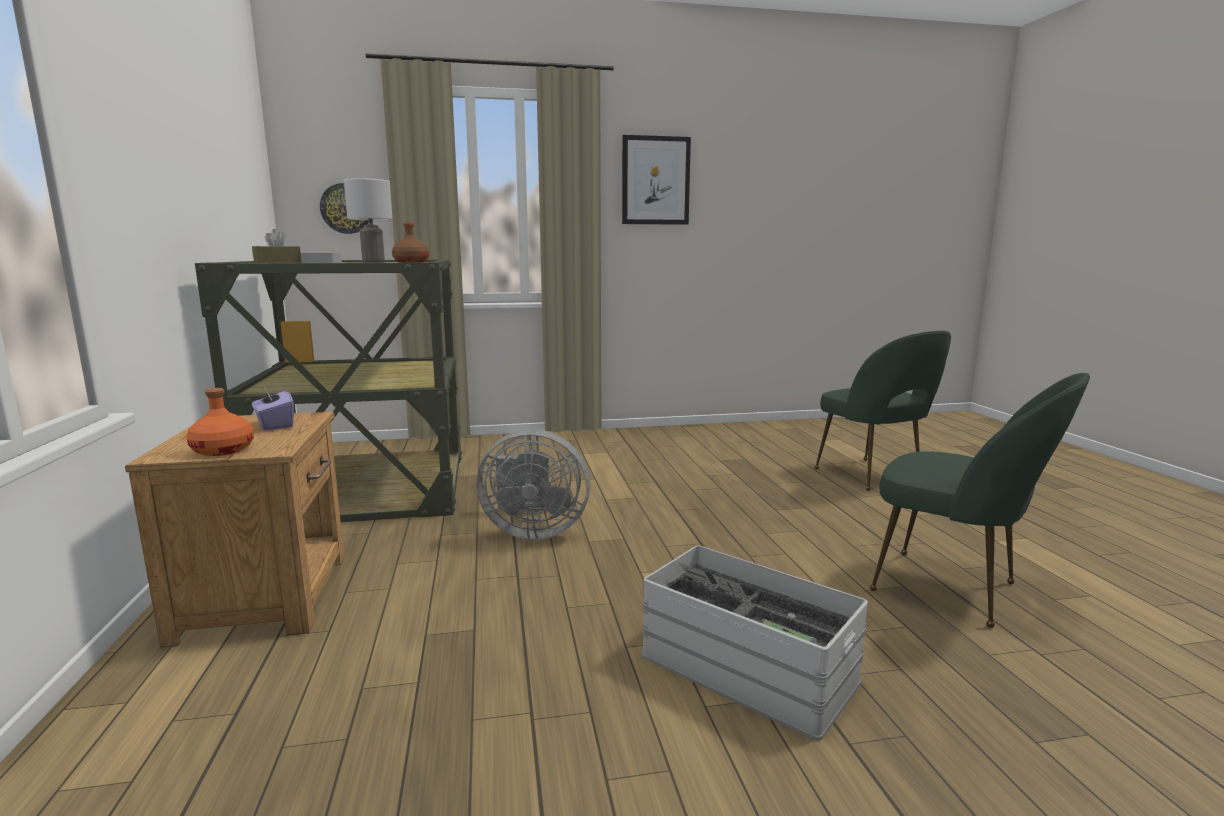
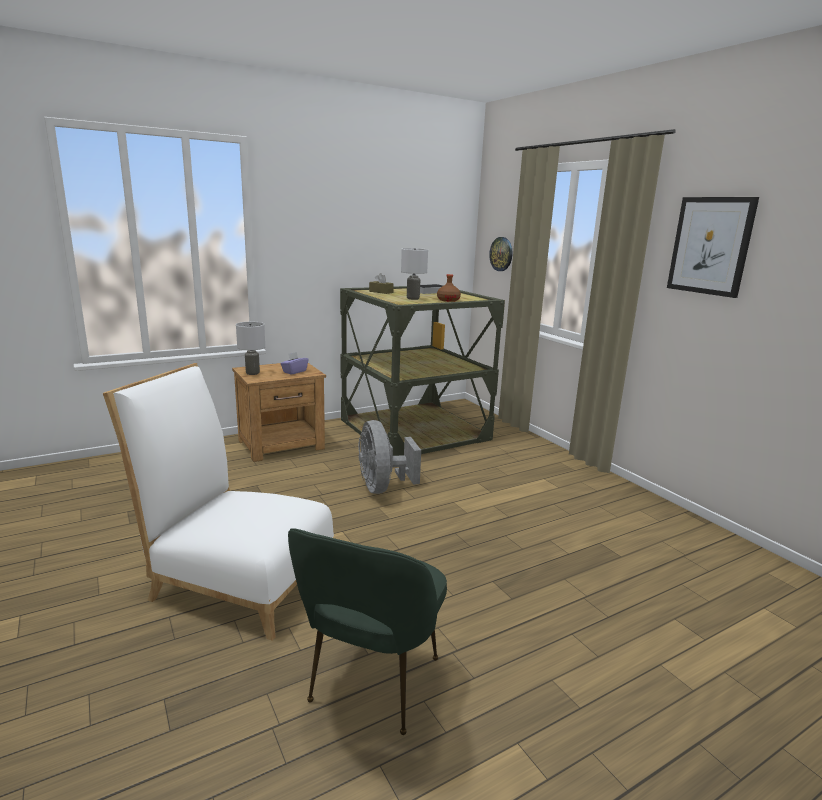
camera: 70 degrees right, 5 degrees up
orange bottle [186,388,254,456] -> white table lamp [236,322,265,375]
grey storage box [642,546,868,740] -> white chair [103,363,334,641]
green chair [815,331,951,491] -> none

